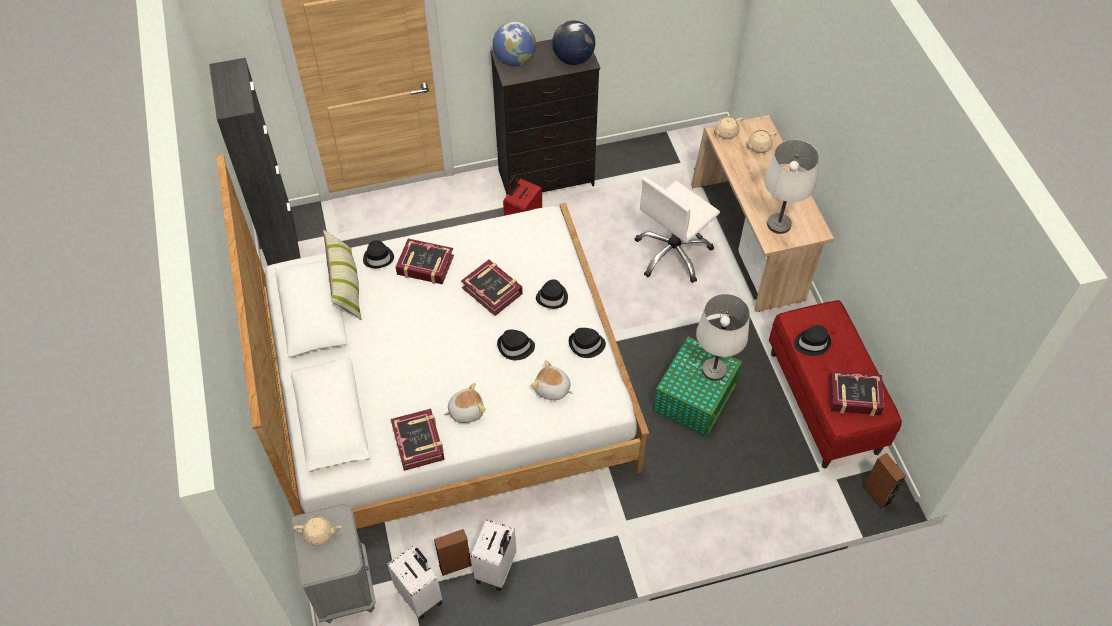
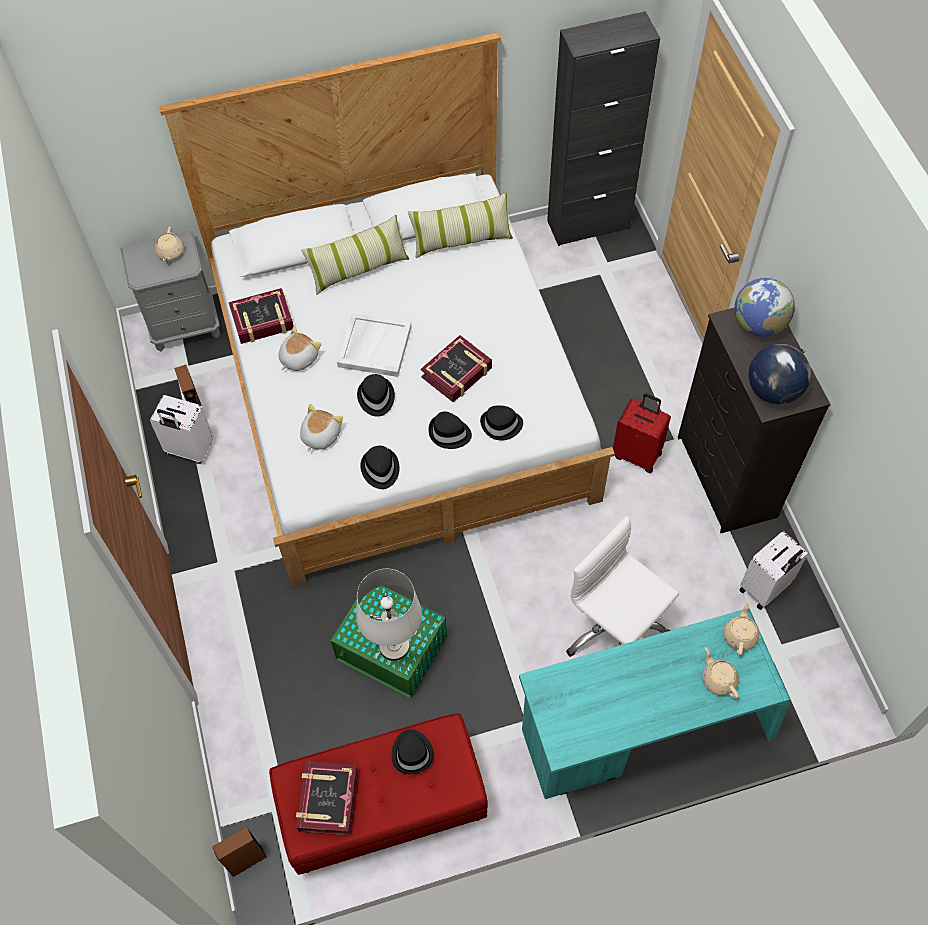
camera: 90 degrees right, 5 degrees up
black hat [363,240,394,268] -> black hat moved to [480,405,523,441]
white suitcase [387,546,442,620] -> white suitcase moved to [739,531,808,610]
book [396,239,454,284] -> none
plush toy [444,383,486,423] -> plush toy turned 120 degrees counterclockwise [278,326,321,371]
beige desk [691,115,834,312] -> turquoise desk [519,608,791,799]
beige teapot [712,116,743,139] -> beige teapot turned 45 degrees clockwise [724,601,759,656]
white table lamp [764,140,819,234] -> none
none -> pillow [301,215,409,295]
none -> white tray [337,313,412,377]

